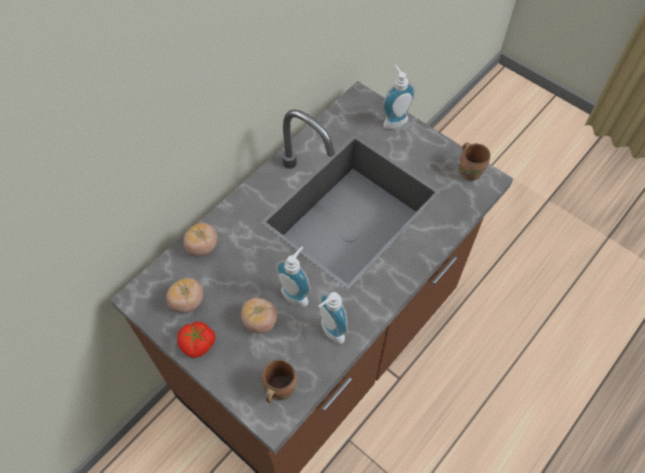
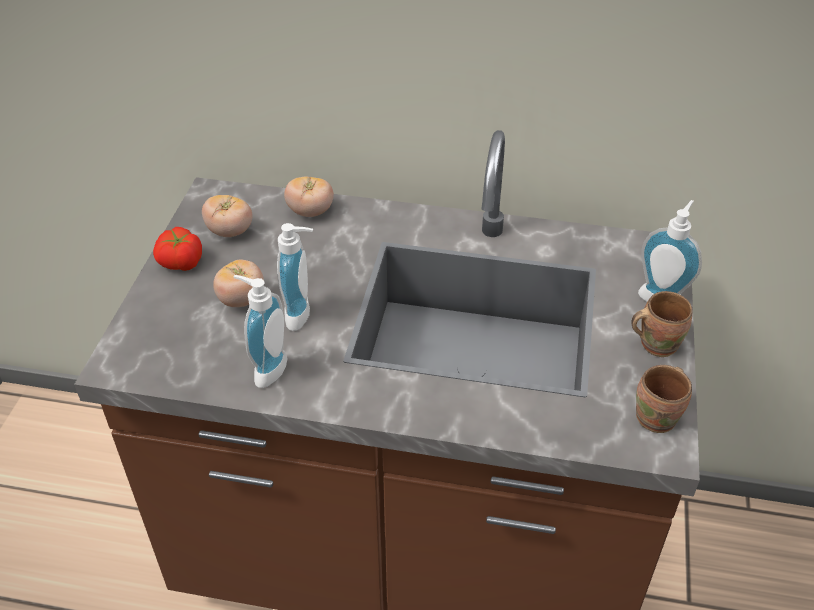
camera: 60 degrees right, 15 degrees down
brown mug [262,359,297,403] -> brown mug moved to [631,291,692,357]

